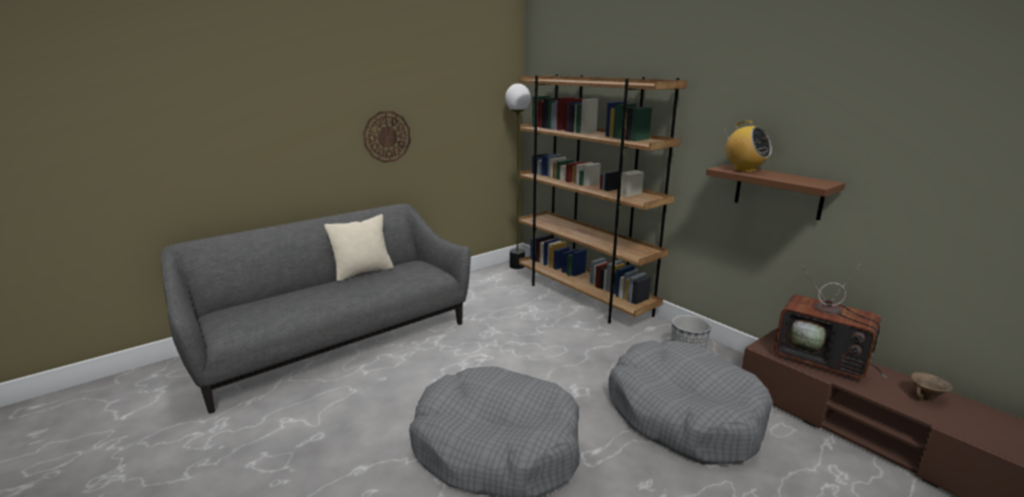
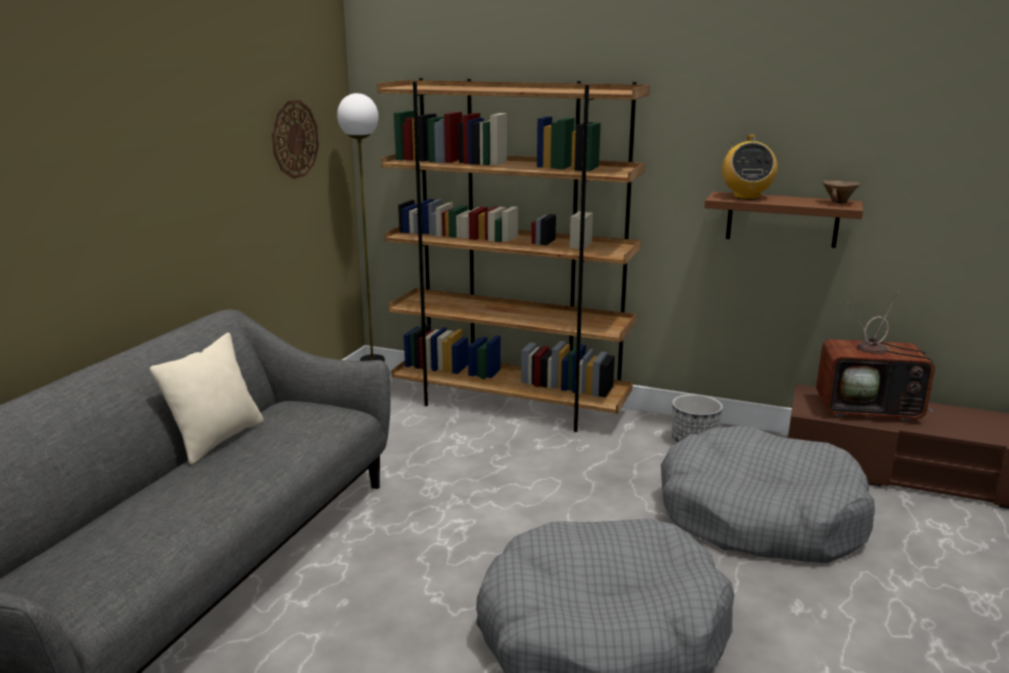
camera: 30 degrees left, 0 degrees up
wall clock [363,111,411,163] -> wall clock moved to [272,100,319,179]
radio [725,121,772,172] -> radio turned 75 degrees clockwise [722,135,777,200]
brown bowl [910,372,952,401] -> brown bowl moved to [822,180,861,203]

